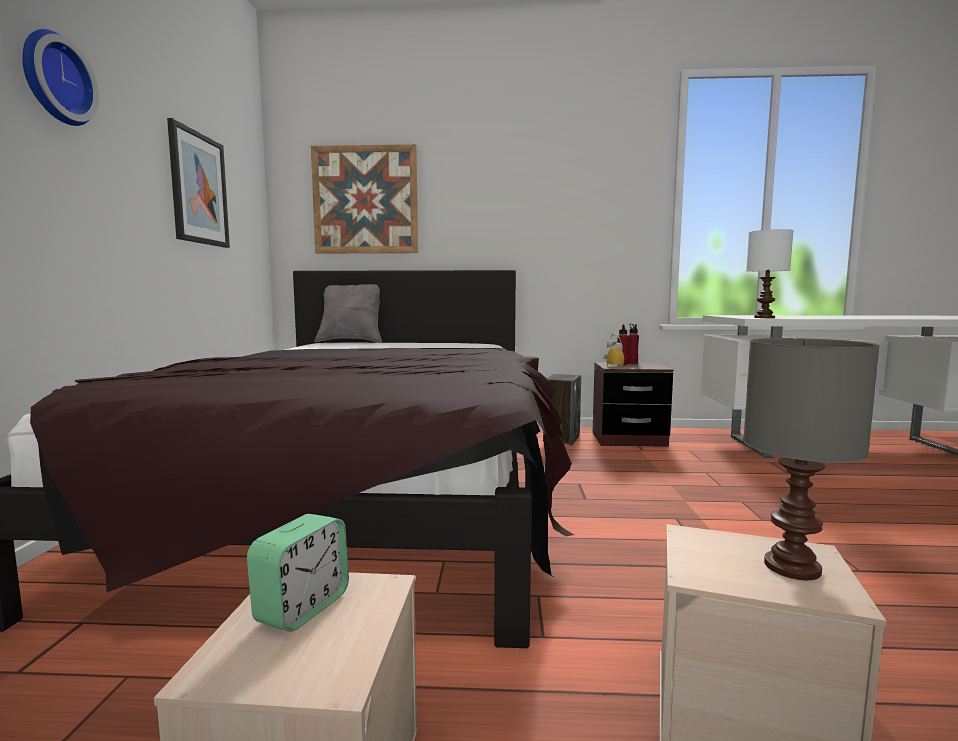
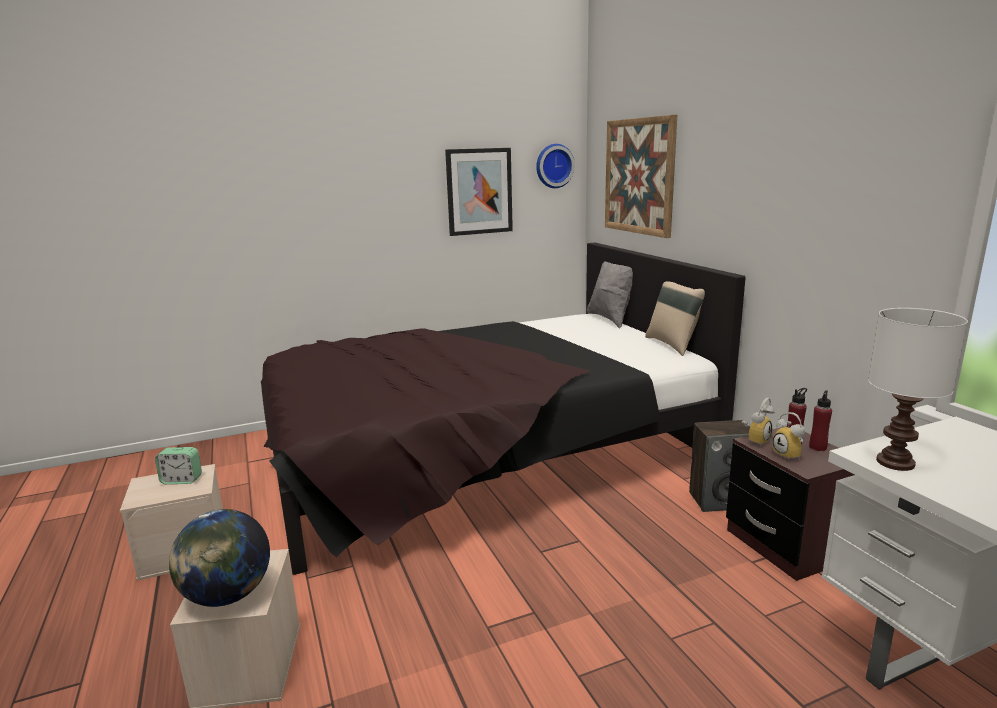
camera: 65 degrees right, 10 degrees up
wall clock [22,29,99,126] -> wall clock moved to [536,144,575,188]
grey table lamp [743,338,880,580] -> globe [169,509,270,607]
none -> beige pillow [645,281,705,356]
none -> alarm clock [772,412,805,461]

